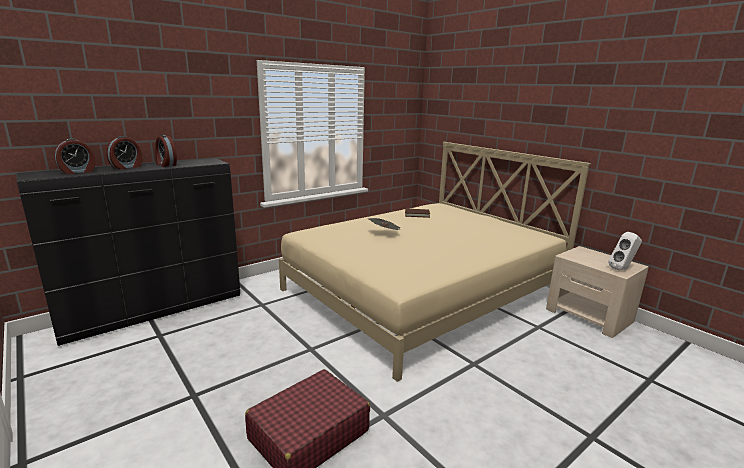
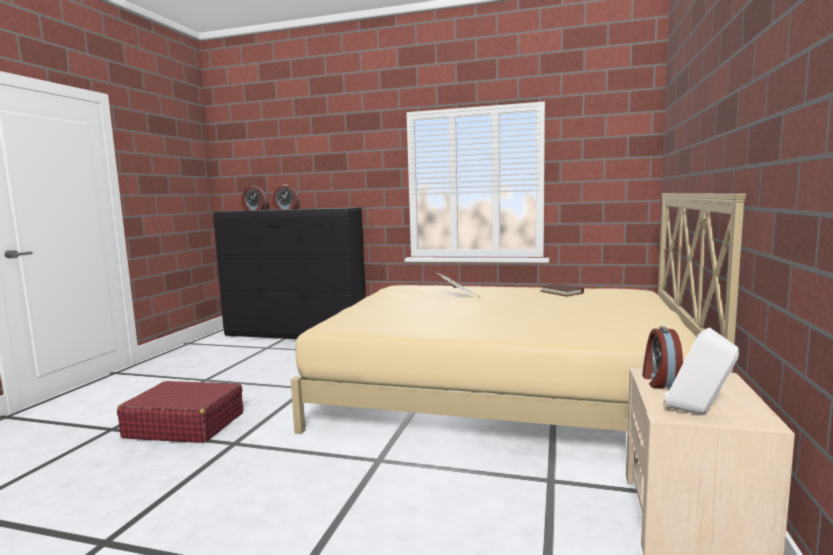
camera: 55 degrees right, 10 degrees down
alarm clock [155,135,177,167] -> alarm clock moved to [642,326,683,388]

